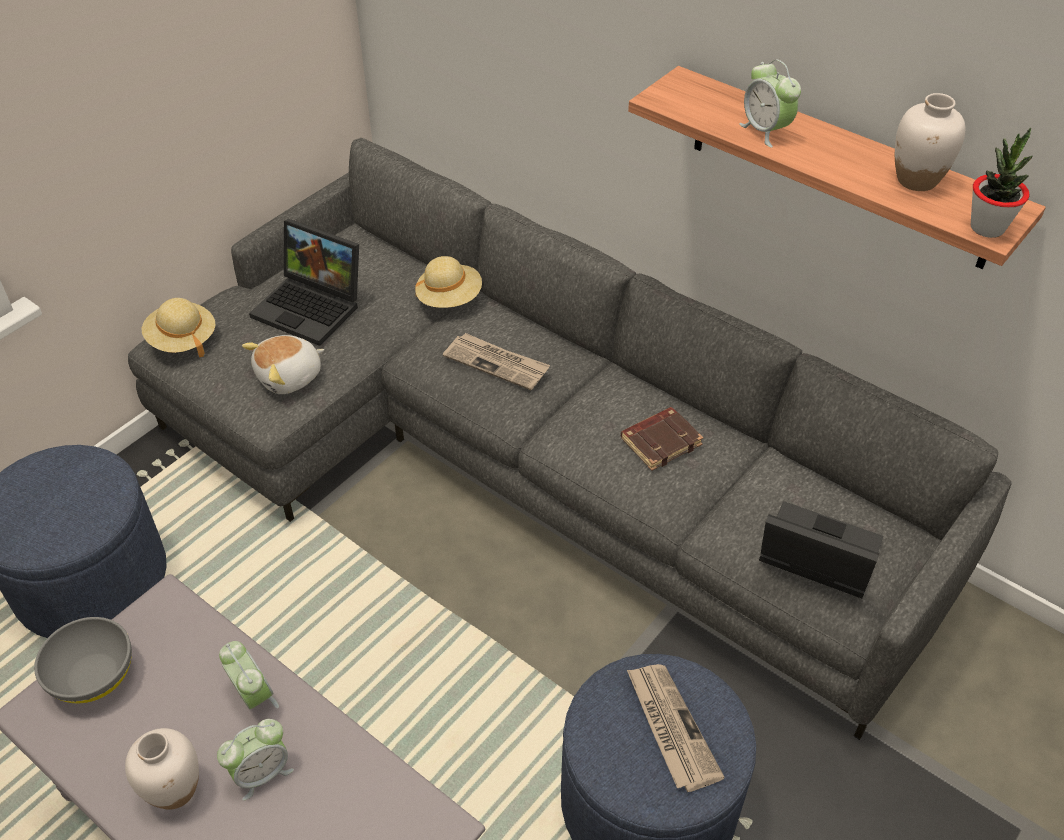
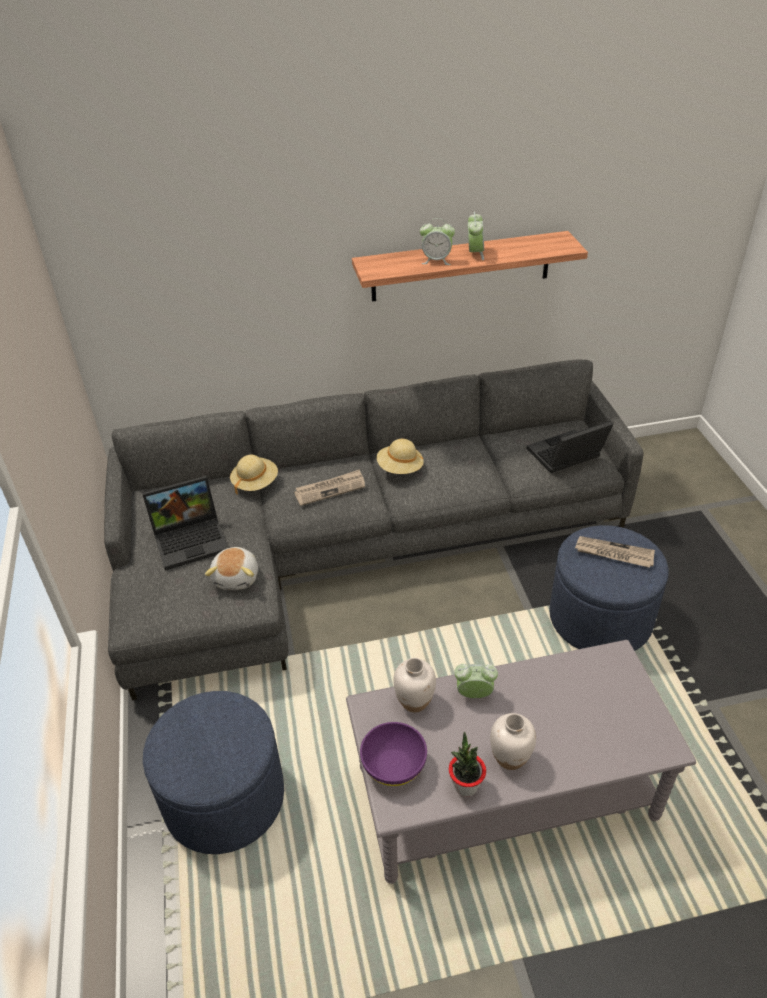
camera: 50 degrees left, 5 degrees down
grey bowl [34,617,132,703] -> purple bowl [360,722,427,786]
beige hat [142,298,215,357] -> beige hat moved to [376,439,424,474]
alarm clock [217,719,294,801] -> alarm clock moved to [468,212,484,260]
brown book [621,407,704,471] -> none
white vase [895,93,965,191] -> white vase moved to [393,658,436,712]
potted plant [971,128,1033,238] -> potted plant moved to [449,732,486,797]

